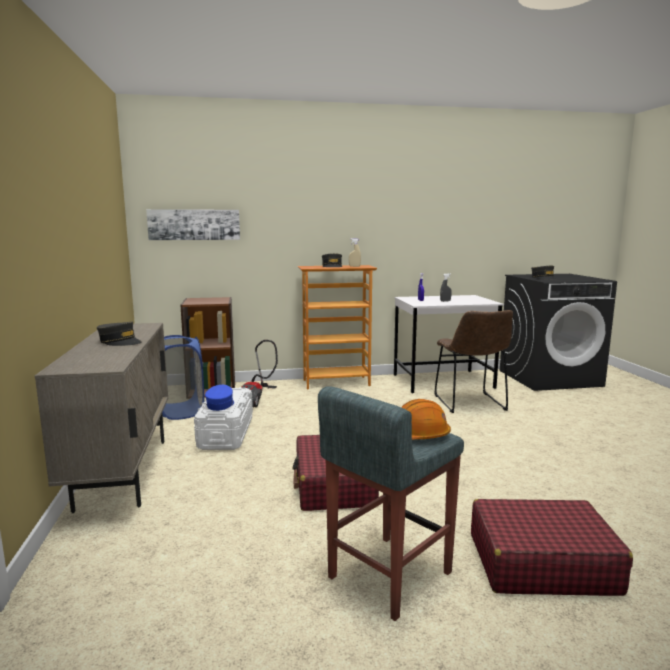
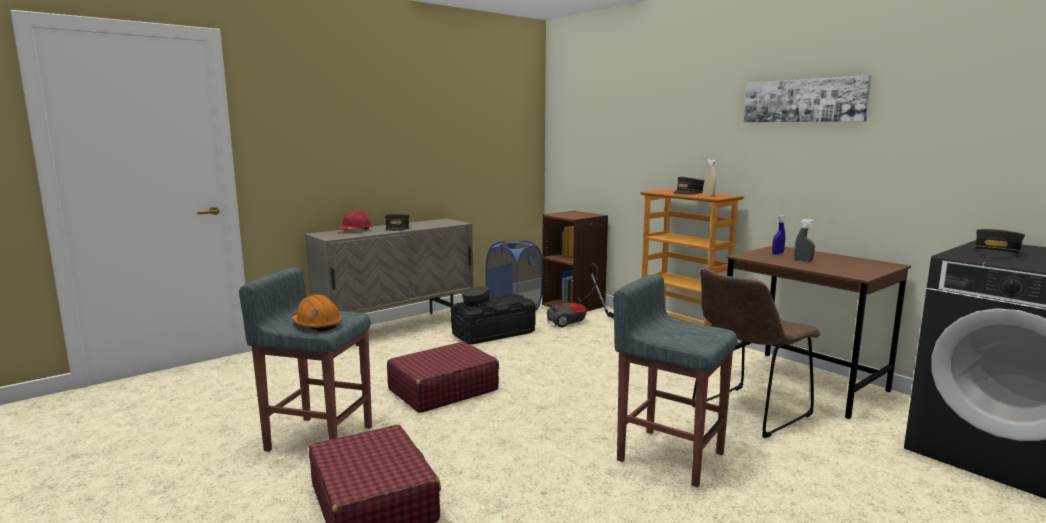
camera: 60 degrees right, 0 degrees up
picture [146,209,240,240] -> picture moved to [744,75,871,122]
white storage box [194,387,253,450] -> black storage box [451,294,536,344]
blue cap [205,385,234,411] -> grey cap [462,286,497,307]
white desk [394,295,504,393] -> brown desk [720,246,911,419]
none -> red hard hat [337,210,372,230]
none -> grey stool [613,274,738,487]

